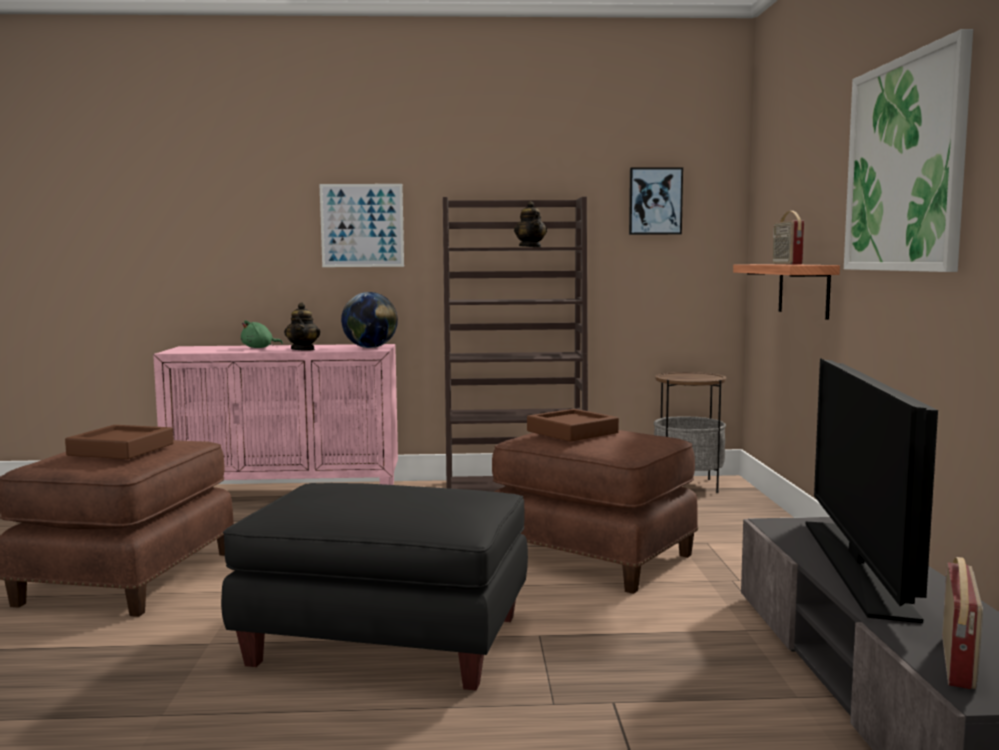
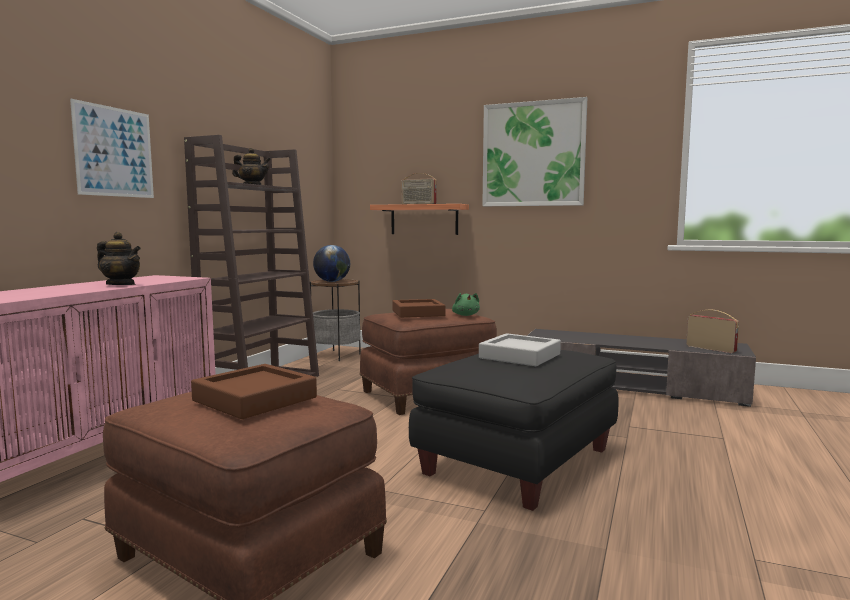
camera: 65 degrees left, 0 degrees up
green plush toy [241,320,283,348] -> green plush toy moved to [452,293,480,316]
globe [341,292,398,348] -> globe moved to [313,245,350,282]
picture [629,167,683,235] -> none
television [806,358,938,623] -> none
none -> grey tray [479,333,561,366]

